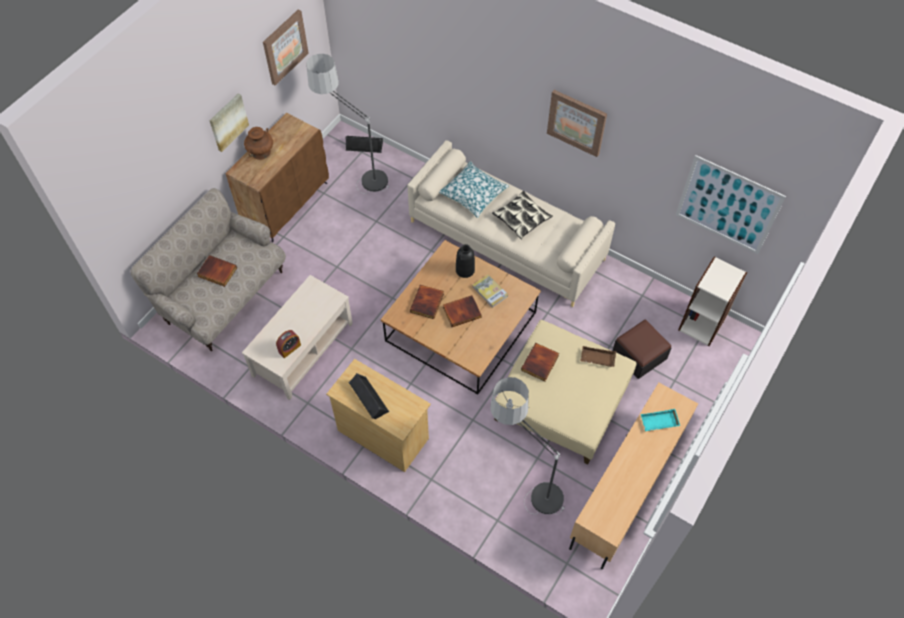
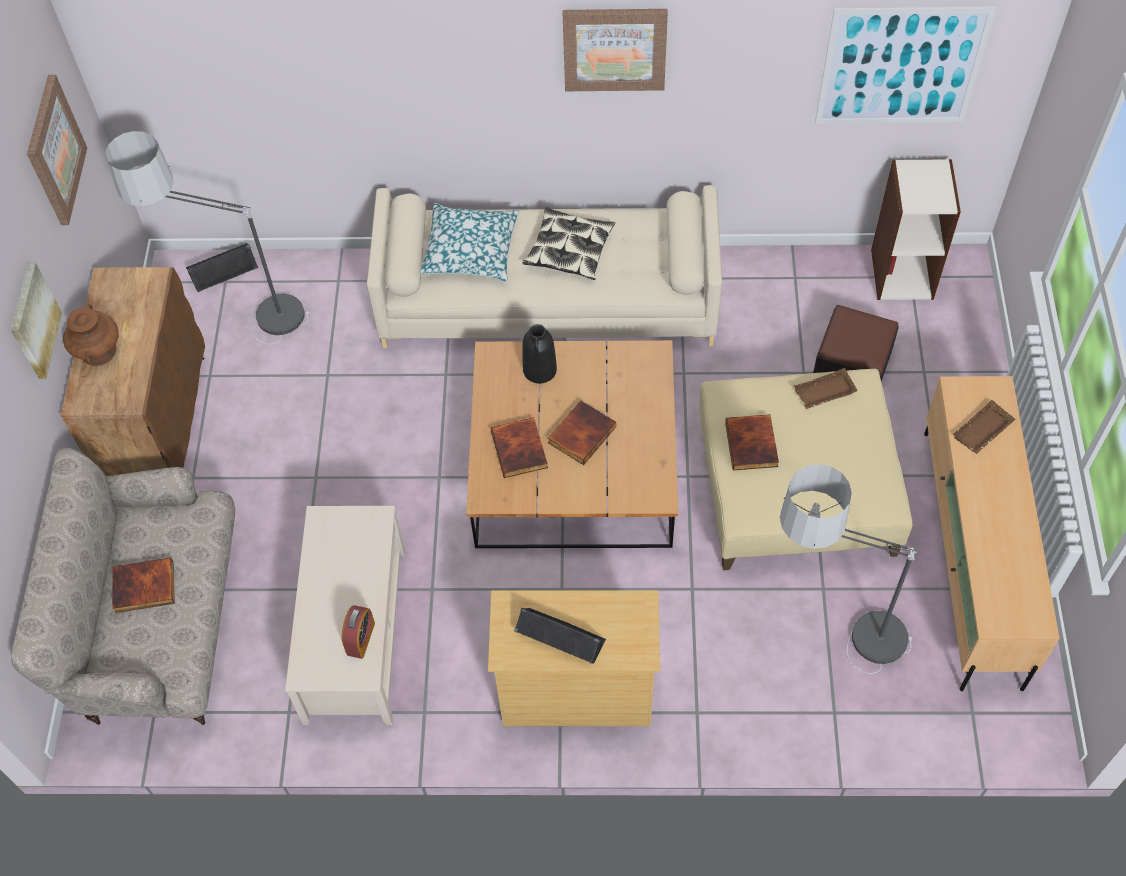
camera: 30 degrees left, 0 degrees up
book [472,275,508,308] -> none
turquoise tray [641,409,680,431] -> brown tray [953,400,1015,454]

